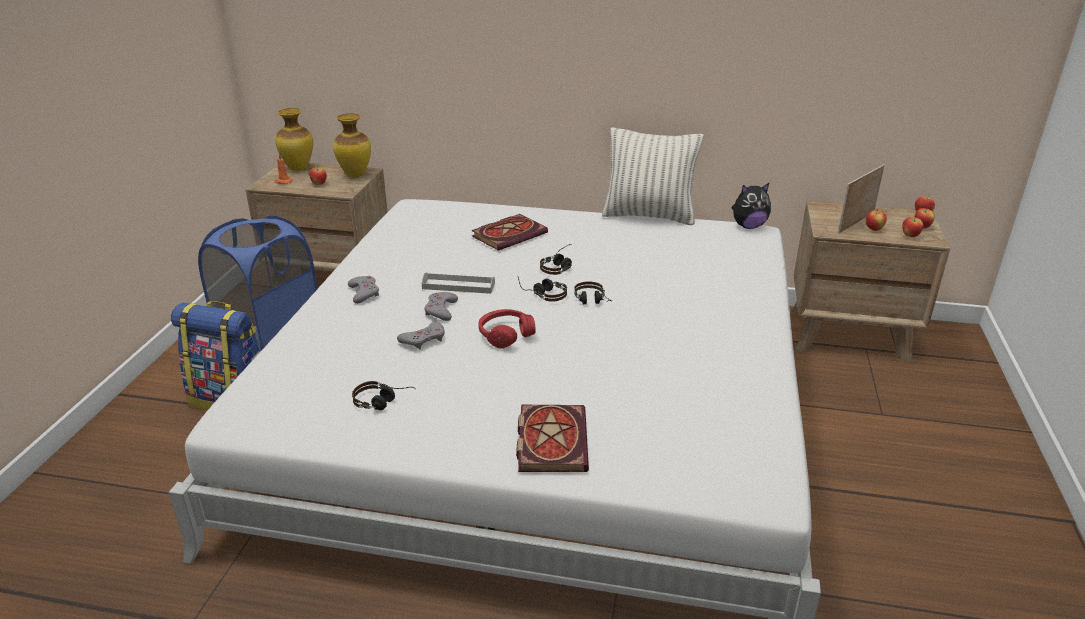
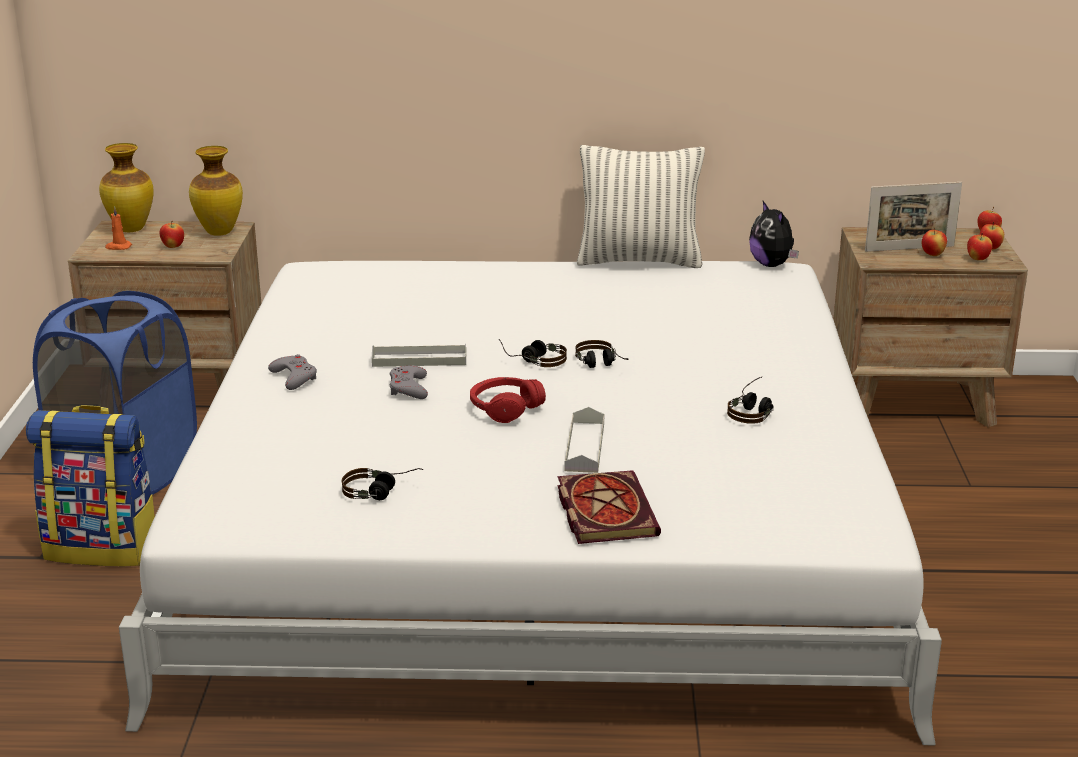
camera: 10 degrees left, 5 degrees down
grey game controller [397,322,445,349] -> none
book [471,214,548,251] -> none
headphones [540,244,572,275] -> headphones moved to [727,377,774,424]
plush toy [732,183,771,229] -> plush toy turned 90 degrees clockwise [749,201,799,267]
picture frame [838,164,885,234] -> picture frame turned 135 degrees counterclockwise [865,182,962,252]
none -> grey tray [565,407,604,473]

